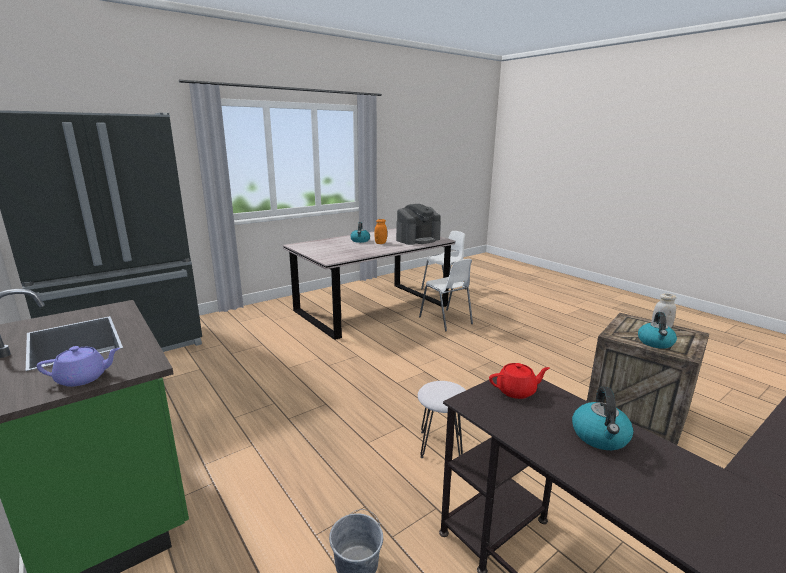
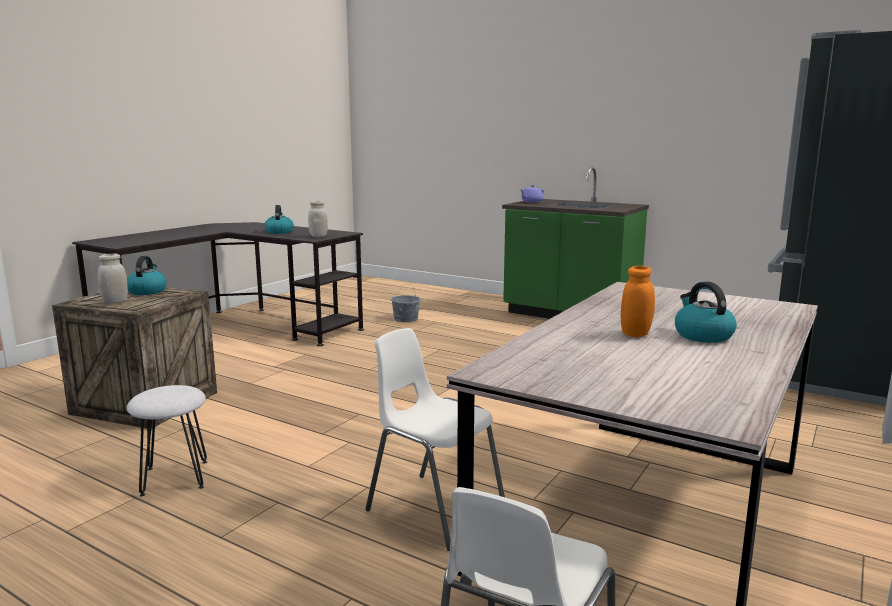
camera: 160 degrees right, 5 degrees down
coffee machine [396,204,441,245] -> none
white stool [418,381,466,458] -> white stool moved to [127,385,207,496]
red teapot [489,363,550,399] -> white jar [308,201,328,237]

